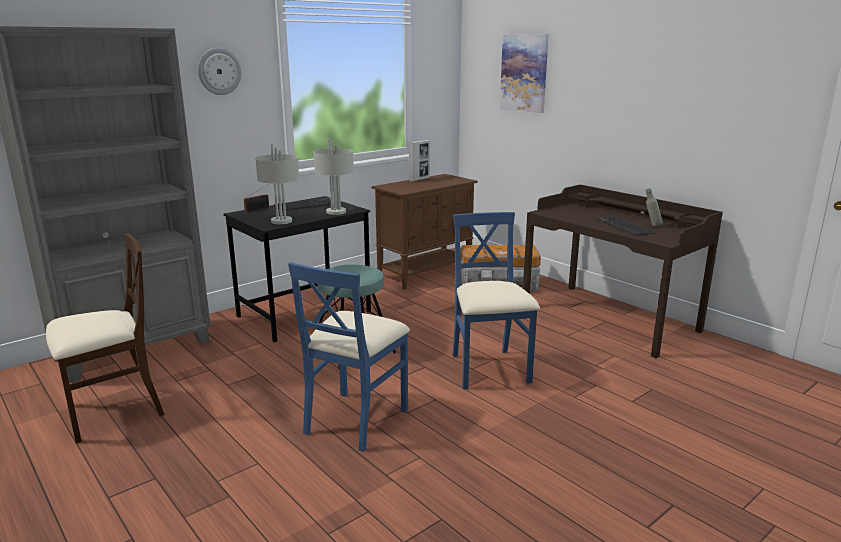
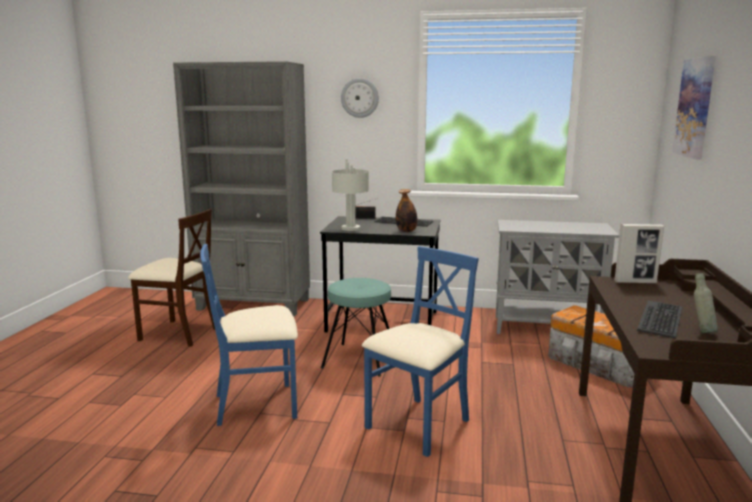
camera: 50 degrees right, 5 degrees down
grey table lamp [313,138,354,215] -> bottle [396,189,417,232]
brown cabinet [371,174,478,290] -> grey cabinet [496,220,619,334]
picture frame [409,140,430,182] -> picture frame moved to [614,224,664,283]

